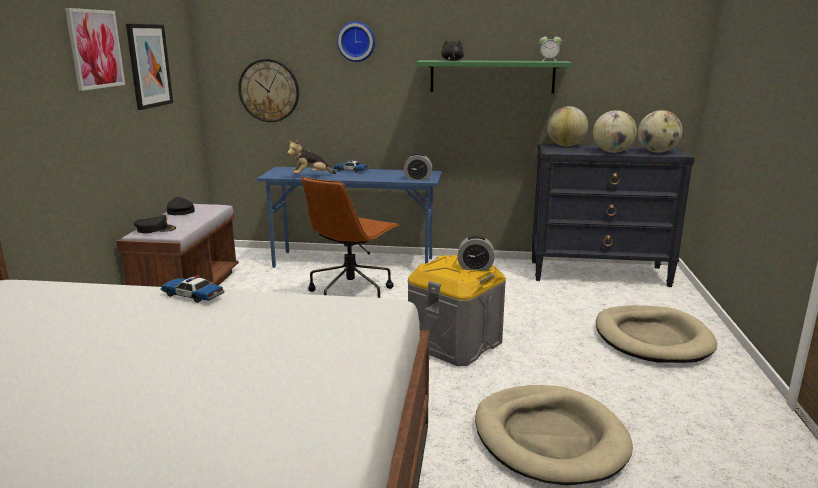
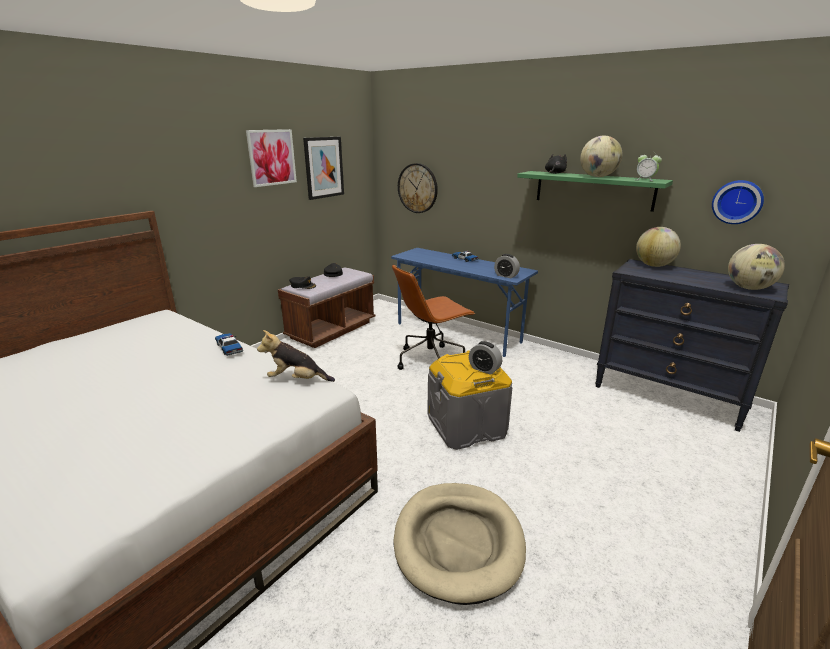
camera: 30 degrees right, 5 degrees up
plush toy [287,140,336,174] -> plush toy moved to [257,330,335,382]
wall clock [337,21,375,62] -> wall clock moved to [712,180,764,224]
globe [593,110,637,153] -> globe moved to [580,136,622,177]
beige dog bed [596,305,717,363] -> none

